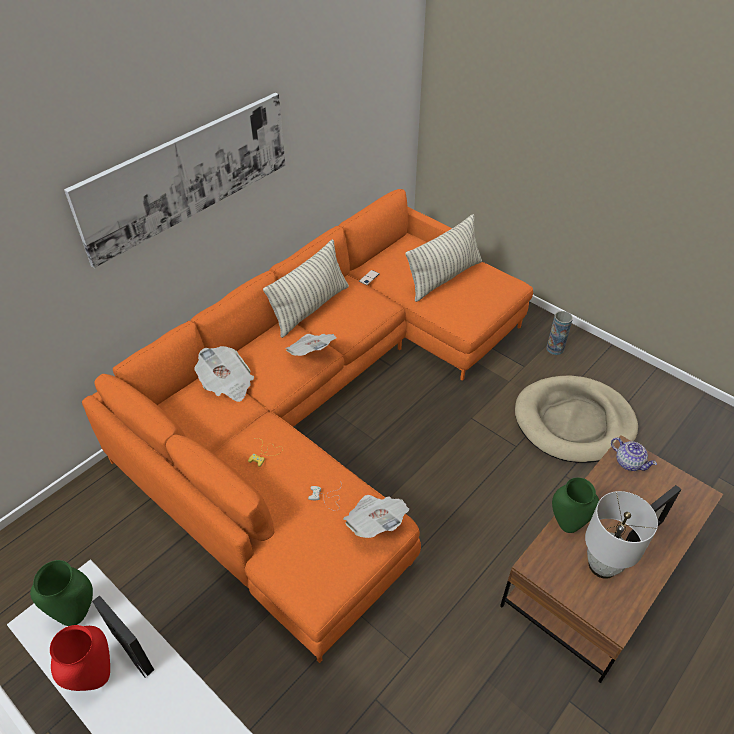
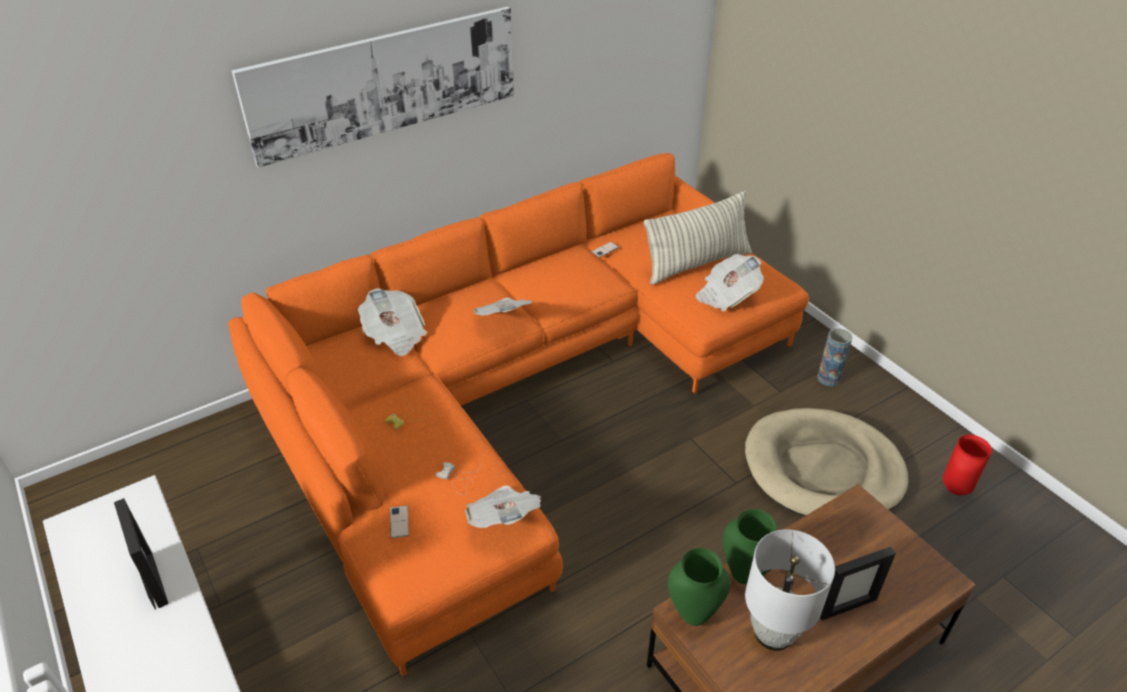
camera: 15 degrees right, 5 degrees down
green vase [30,560,93,626] -> green vase moved to [668,548,731,626]
red vase [50,625,110,691] -> red vase moved to [943,435,992,495]
pillow [263,239,349,338] -> none
teapot [611,438,657,471] -> none
none -> phone [390,505,409,538]
none -> newspaper [696,254,764,311]

